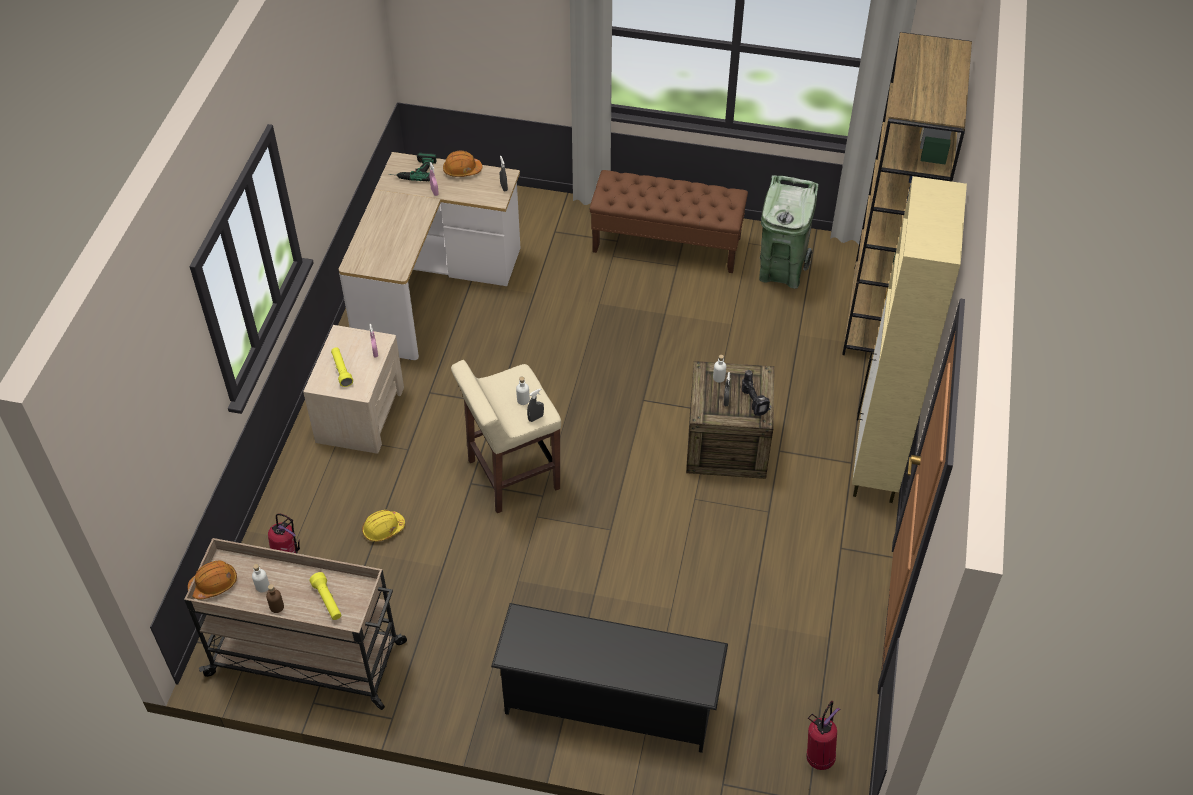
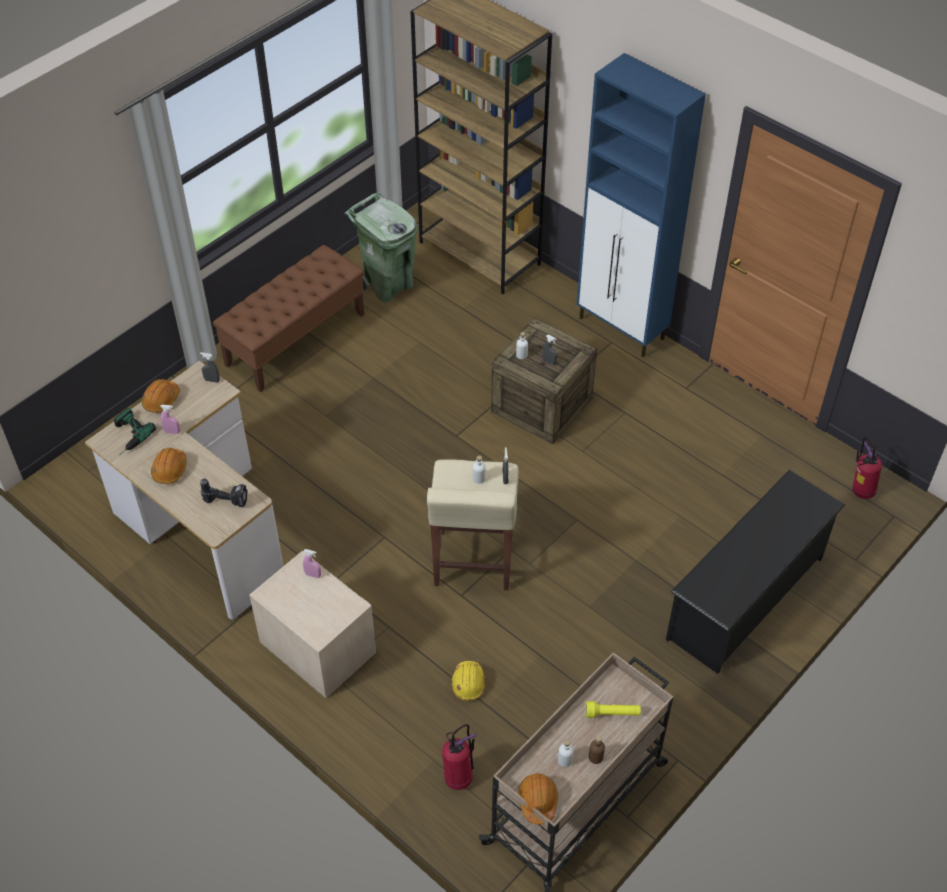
camera: 60 degrees left, 0 degrees up
yellow flashlight [331,348,353,387] -> none
power drill [742,370,771,416] -> power drill moved to [200,478,248,507]
beige cabinet [852,176,967,503] -> blue cabinet [577,53,706,357]
none -> orange hard hat [151,448,187,484]

